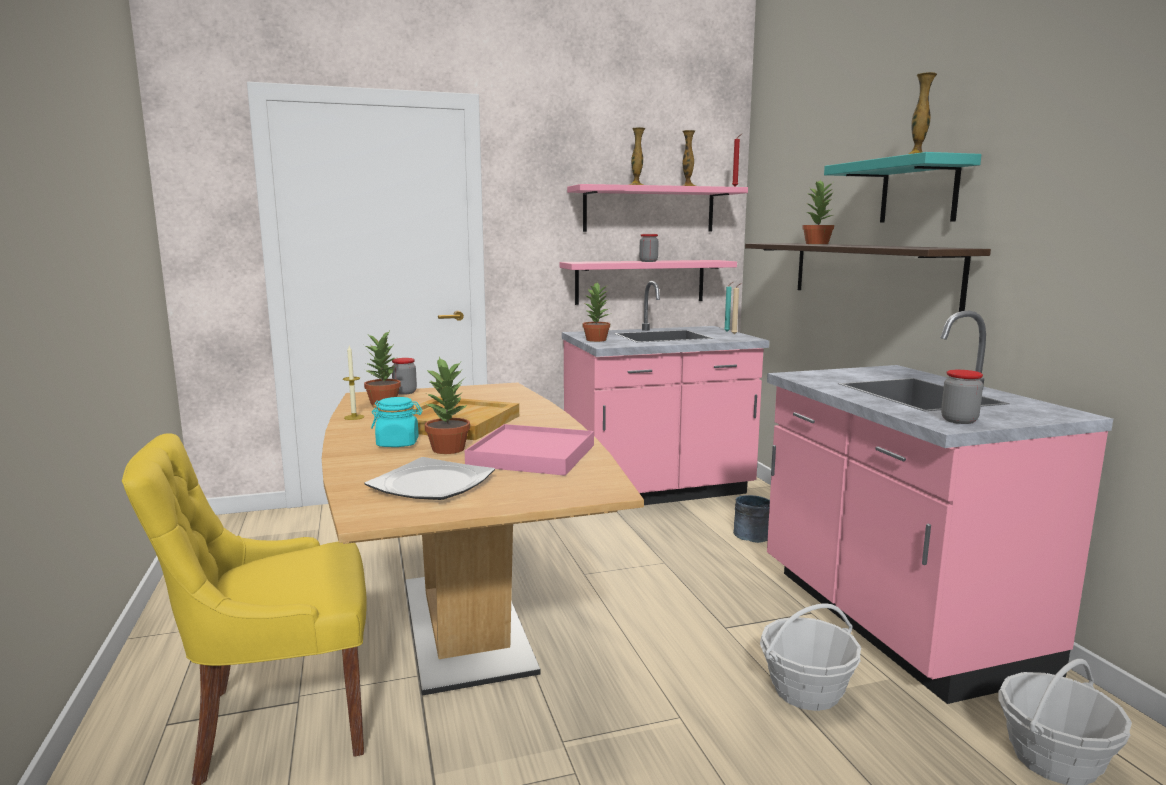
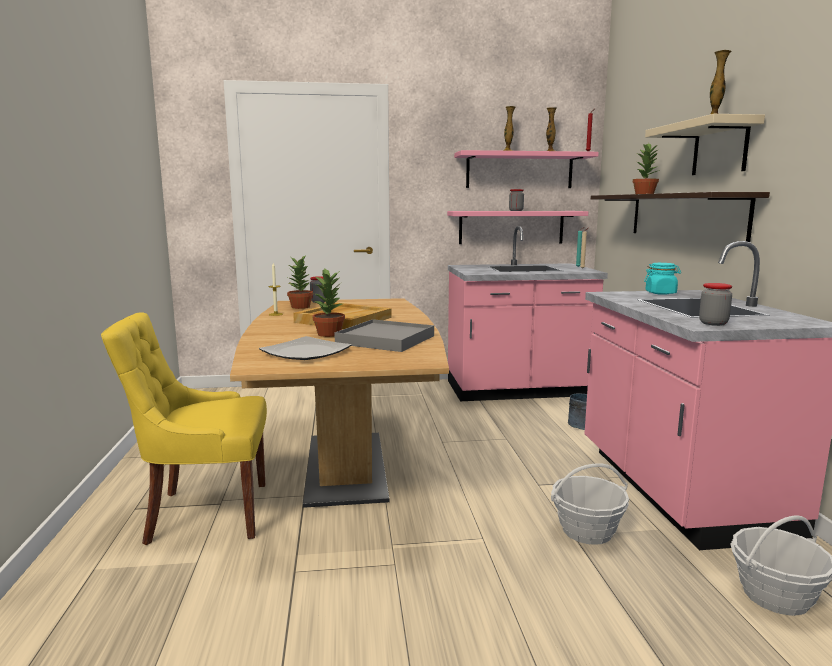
camera: 10 degrees right, 0 degrees up
turquoise jar [371,397,422,447] -> turquoise jar moved to [644,263,681,295]
pink tray [465,424,594,476] -> grey tray [334,319,434,352]
potted plant [582,283,612,342] -> none
turquoise shelf [824,152,981,223] -> beige shelf [645,114,765,175]

